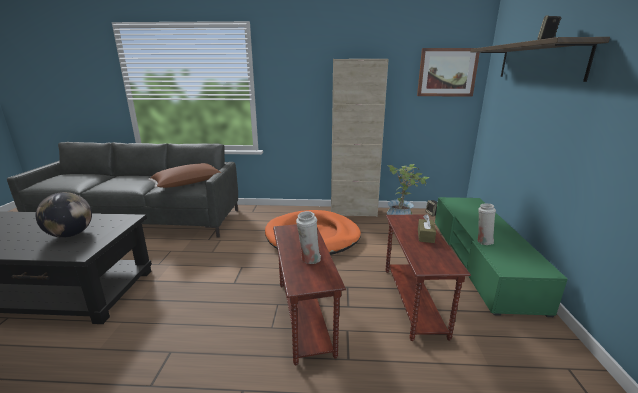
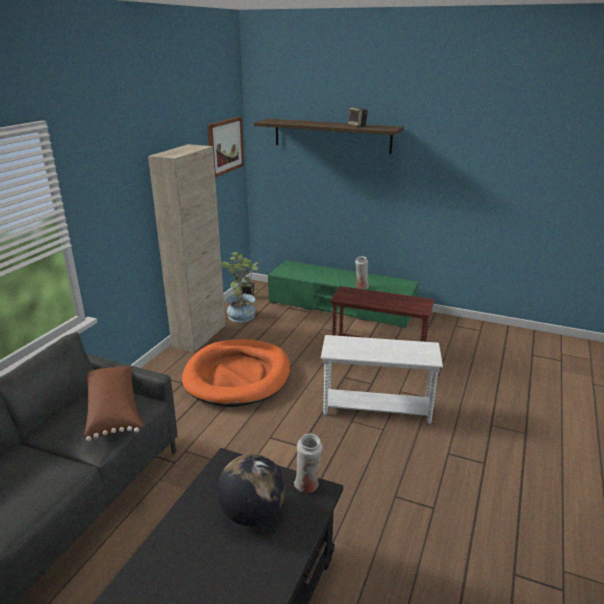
camera: 70 degrees left, 5 degrees up
brown side table [273,224,346,365] -> white side table [321,335,443,424]
white vase [296,211,321,264] -> white vase moved to [294,434,323,493]
brown tissue box [418,214,436,243] -> none

